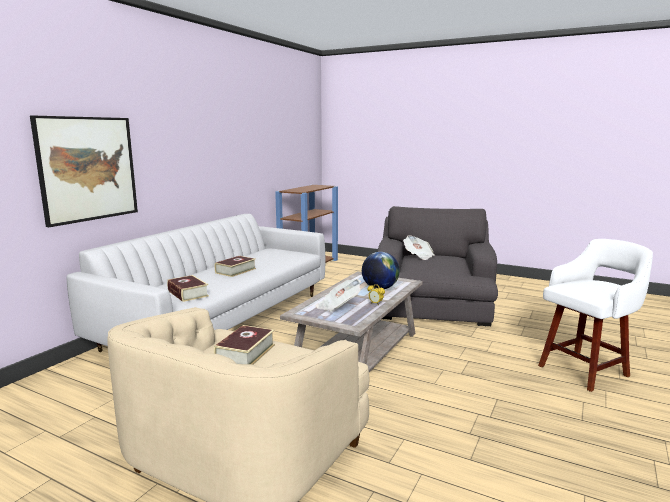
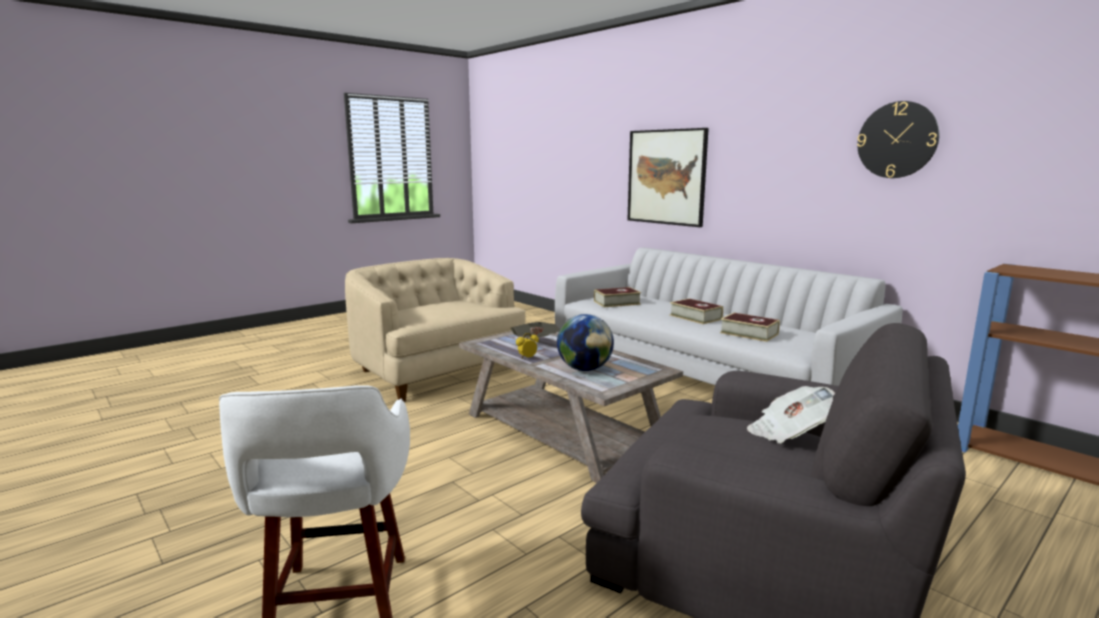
camera: 110 degrees right, 0 degrees up
book [214,325,275,365] -> book moved to [720,313,780,342]
none -> wall clock [857,101,940,178]

